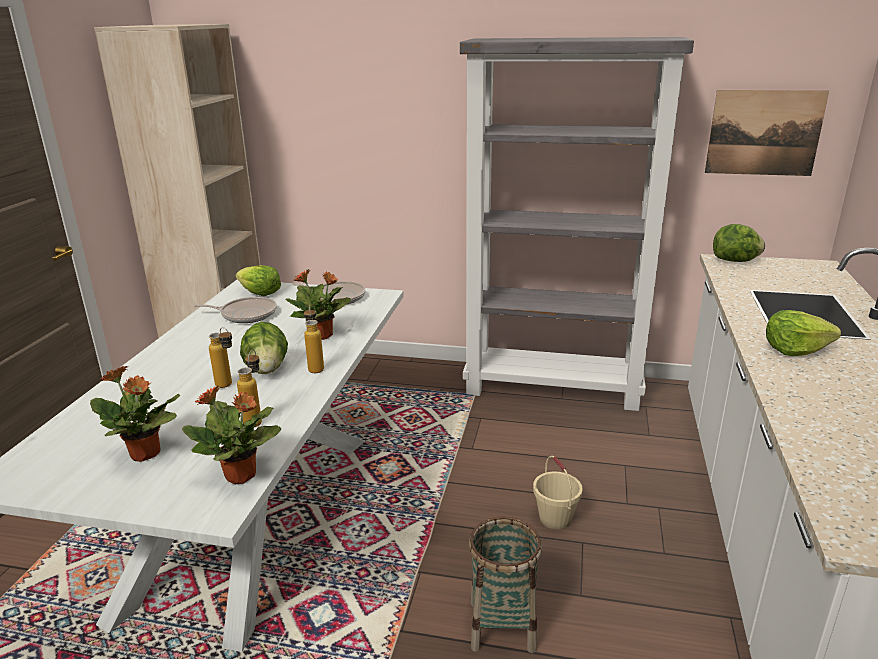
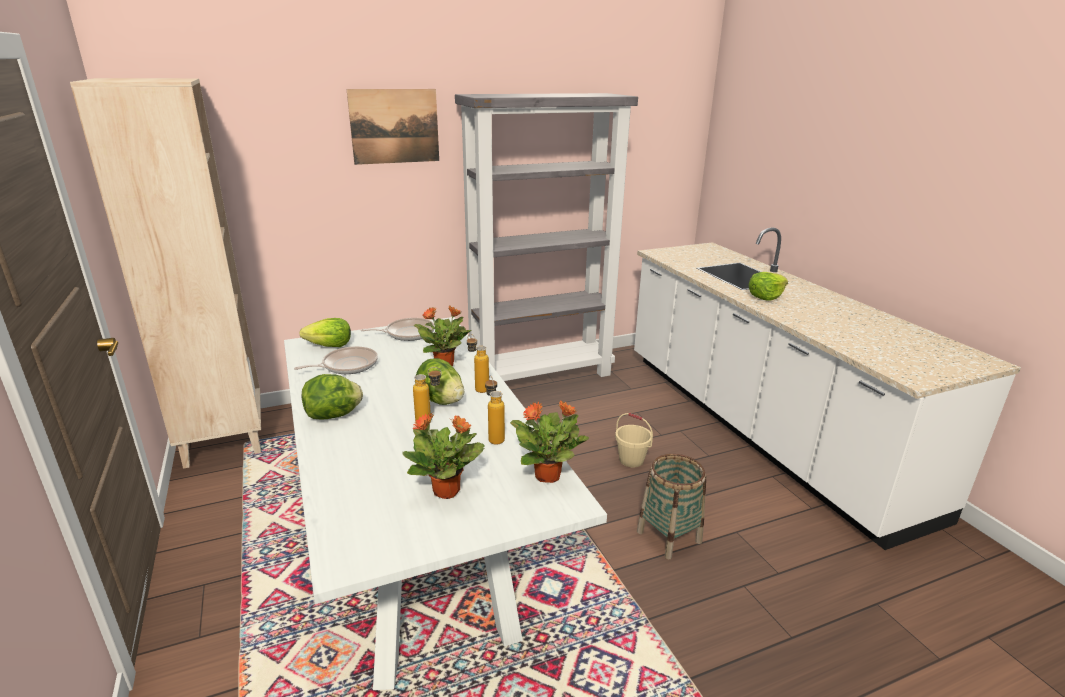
camera: 35 degrees left, 0 degrees up
picture [705,90,829,176] -> picture moved to [347,89,439,165]
lettuce [713,224,765,262] -> lettuce moved to [302,374,363,419]

